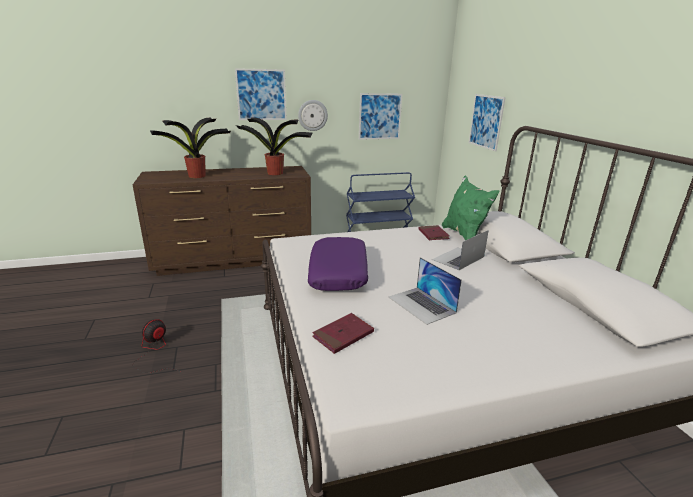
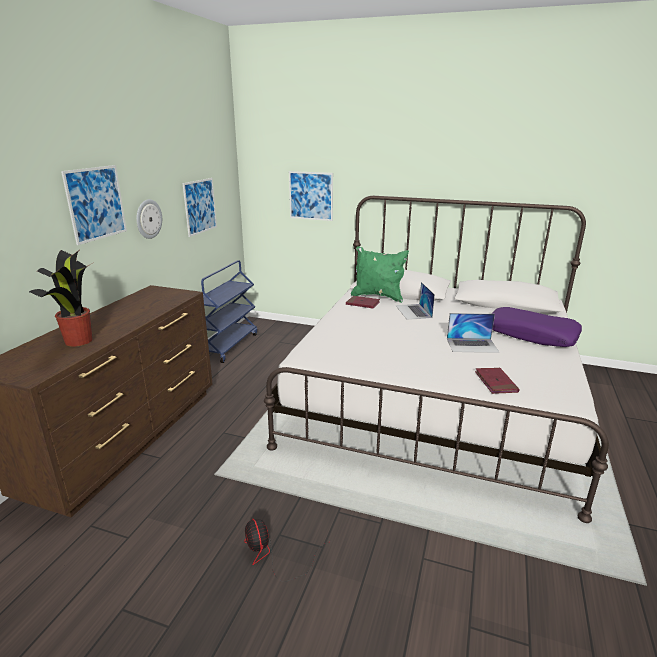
camera: 55 degrees left, 0 degrees up
potted plant [236,117,312,175] -> none
purple pillow [308,237,368,291] -> purple pillow moved to [492,307,582,347]

